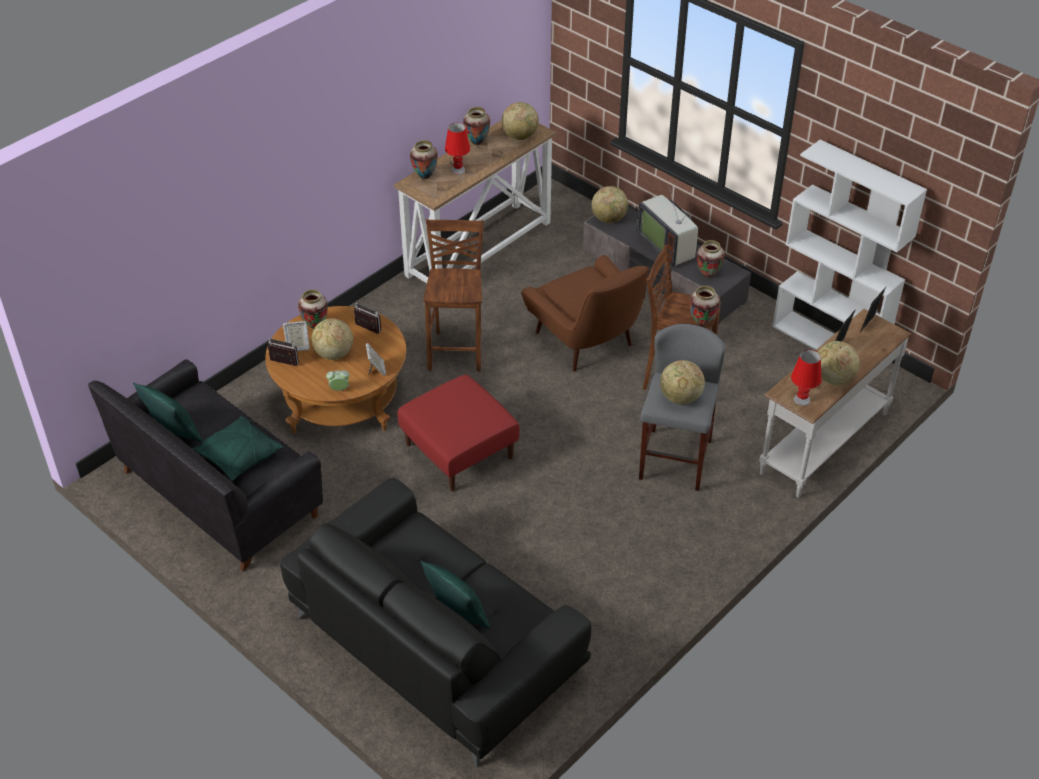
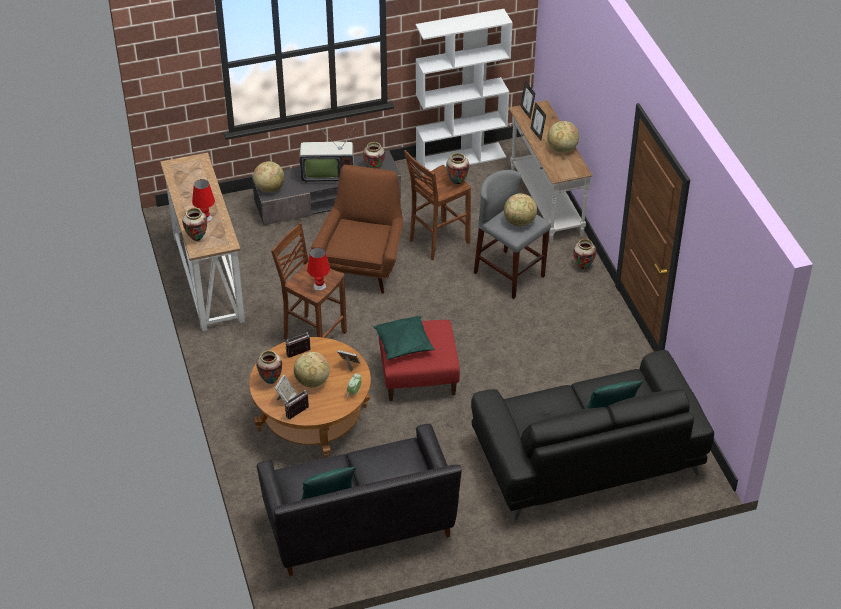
camera: 60 degrees left, 0 degrees up
green pillow [192,416,284,481] -> green pillow moved to [373,316,435,360]
vase [463,107,490,145] -> vase moved to [573,239,596,270]
globe [502,102,539,140] -> none
brown armchair [521,255,649,372] -> brown armchair turned 75 degrees counterclockwise [311,165,403,294]
red table lamp [791,350,821,406] -> red table lamp moved to [307,247,330,291]

